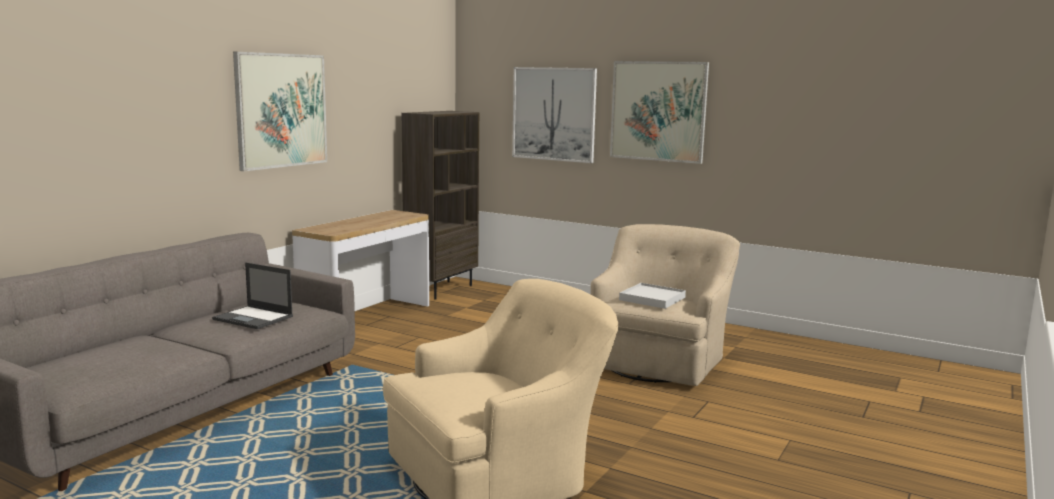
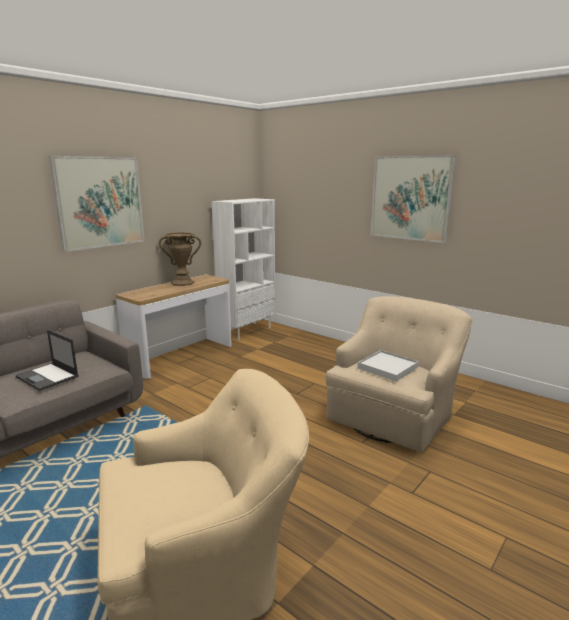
camera: 10 degrees right, 5 degrees up
brown bookcase [402,111,479,299] -> white bookcase [212,198,275,340]
picture [512,67,597,163] -> none
none -> brown vase [158,232,201,286]

